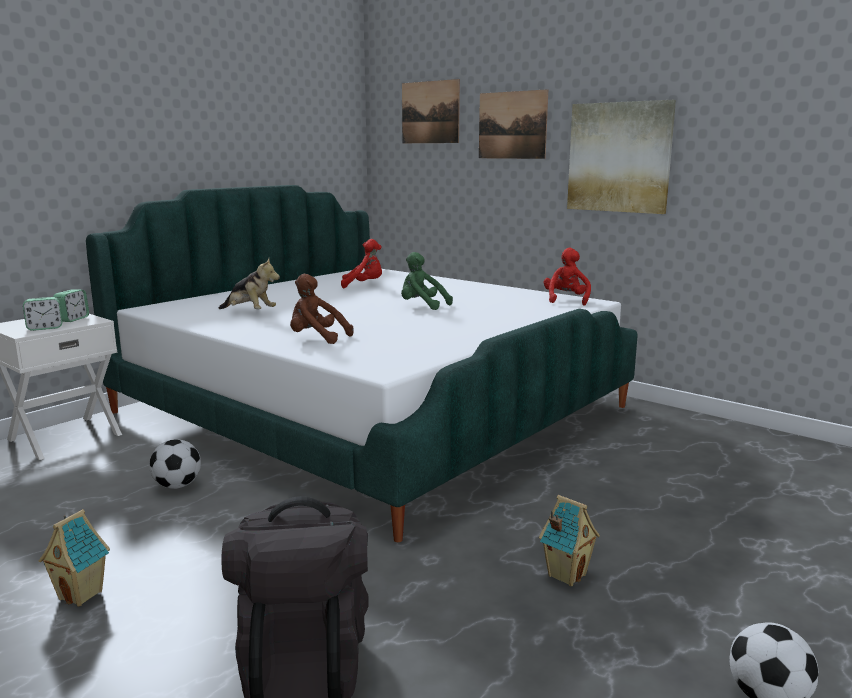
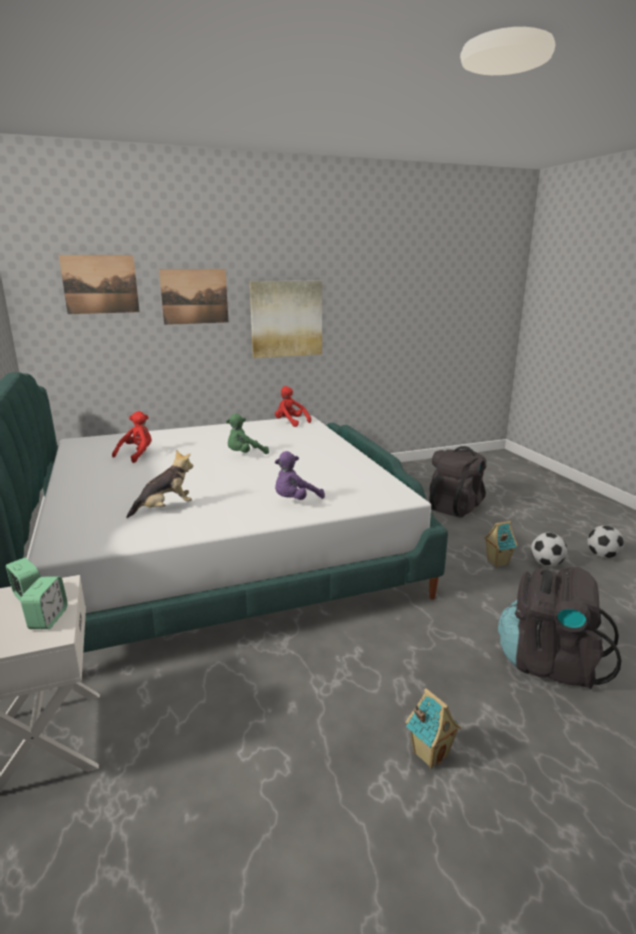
camera: 60 degrees left, 5 degrees up
football [149,439,201,489] -> football moved to [531,533,567,567]
brown plush toy [290,274,354,344] -> purple plush toy [275,451,325,500]
none -> black backpack [429,446,487,518]

